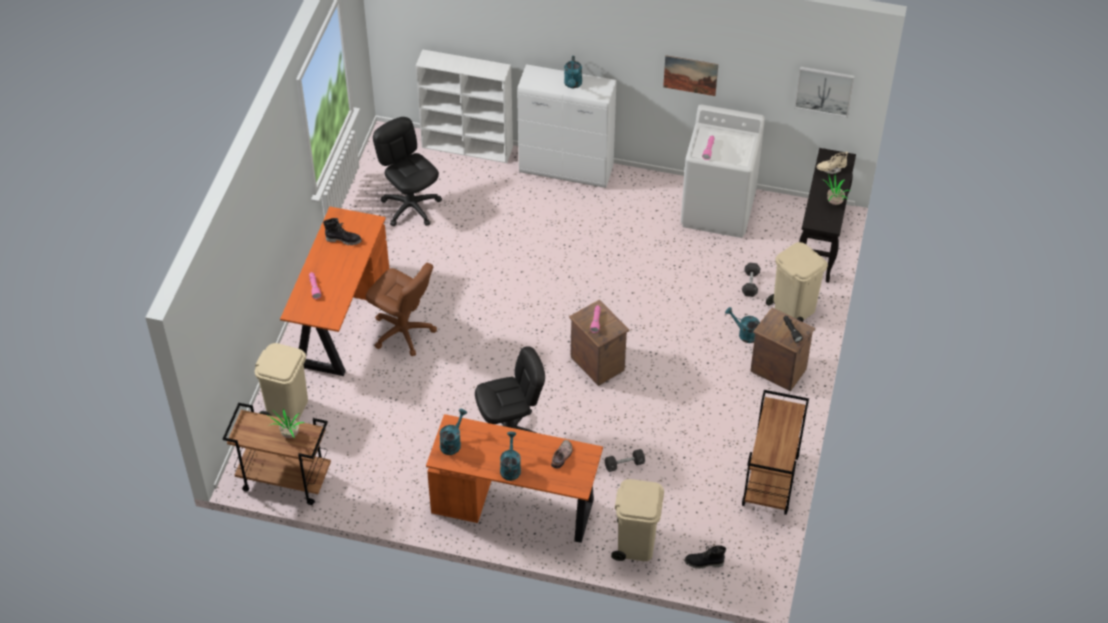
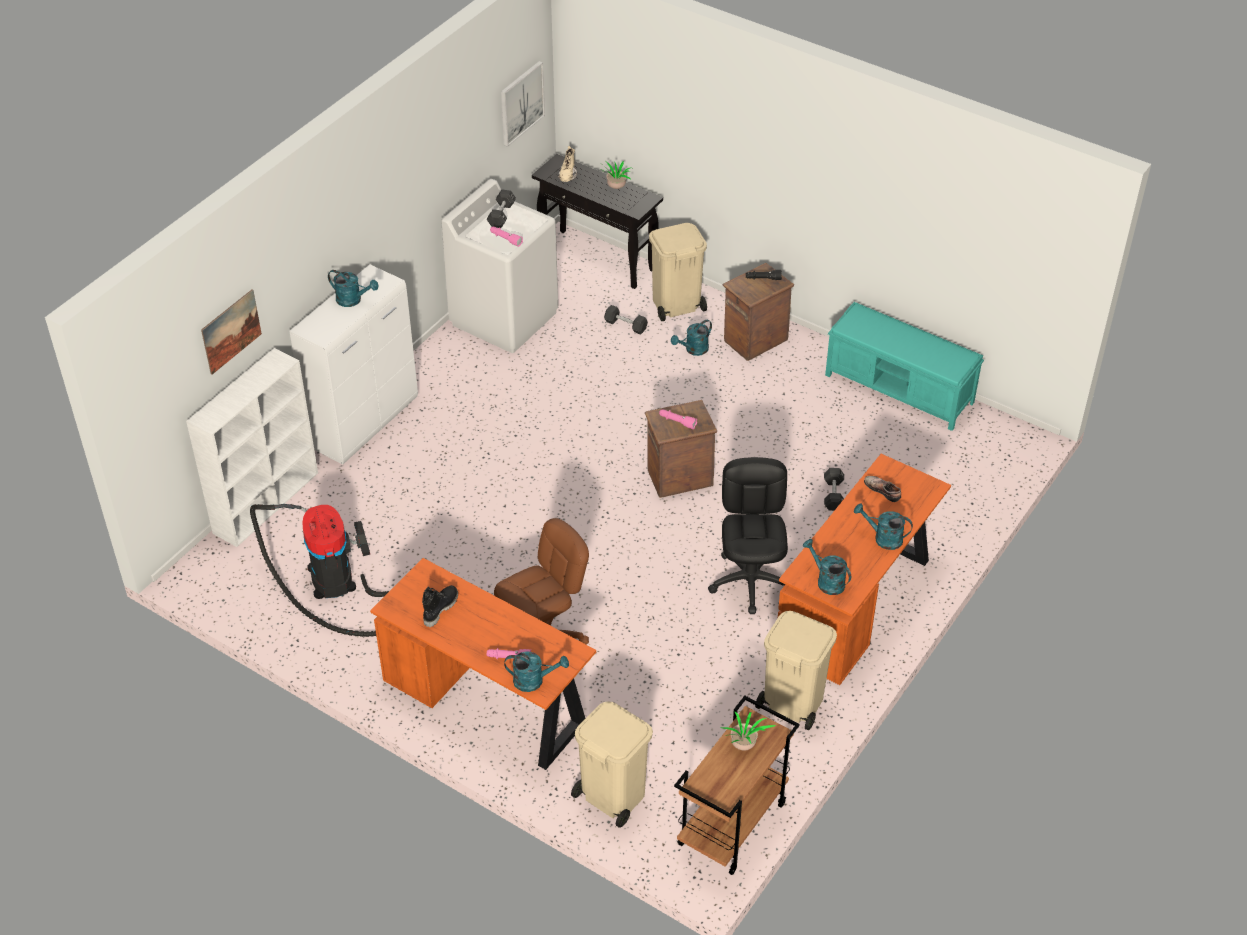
camera: 70 degrees left, 5 degrees down
black office chair [373,117,442,227] -> vacuum cleaner [250,504,389,637]
beige trash can [611,479,664,561] -> beige trash can moved to [755,611,837,731]
picture [663,55,718,96] -> picture moved to [201,289,262,375]
black boot [684,545,726,569] -> none
brown cart [742,390,809,515] -> turquoise bench [825,302,984,431]
none -> black dumbbell [487,189,516,228]
none -> turquoise watering can [504,651,569,692]

